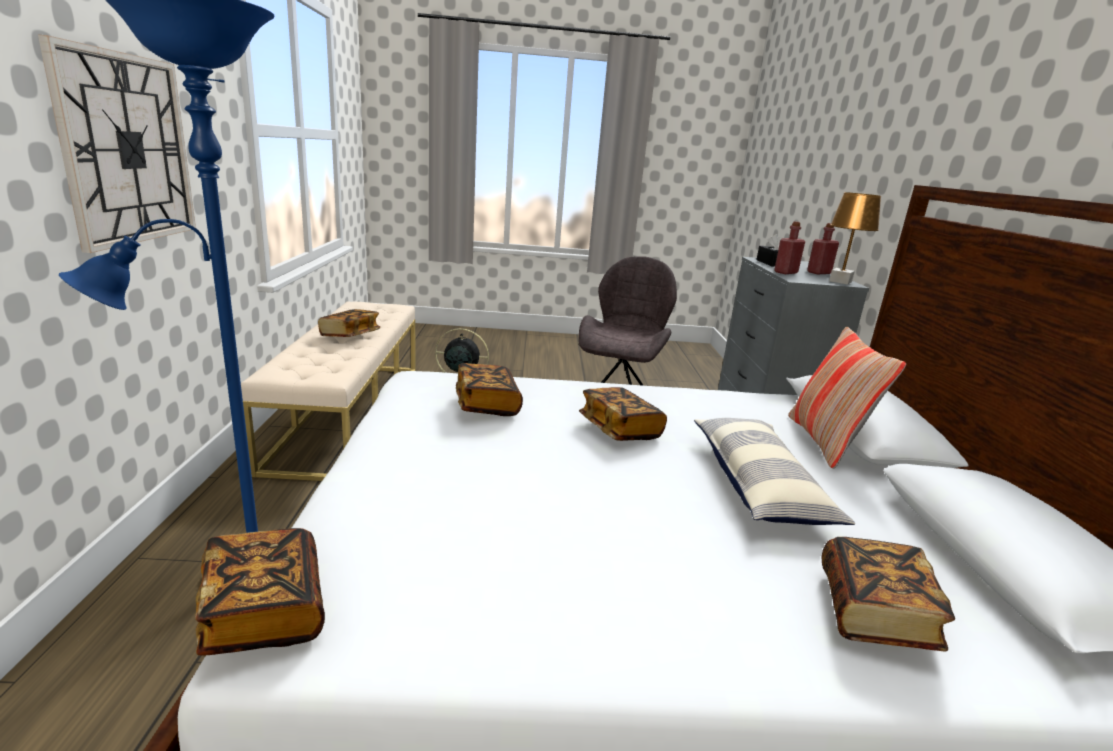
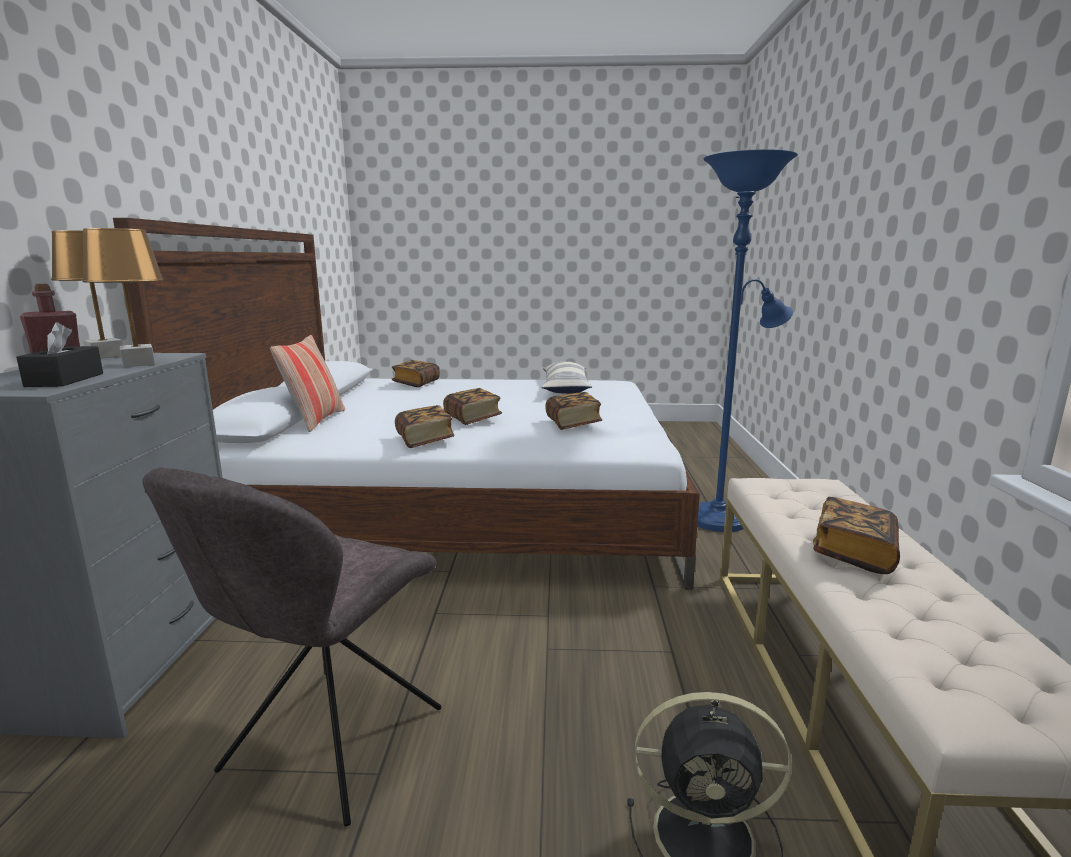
camera: 175 degrees left, 5 degrees down
wall clock [38,35,196,253] -> none
book [195,528,325,656] -> book moved to [395,405,455,448]
pillow [694,418,855,525] -> pillow moved to [541,361,592,394]
red bottle [774,221,805,274] -> brown table lamp [82,228,164,367]

